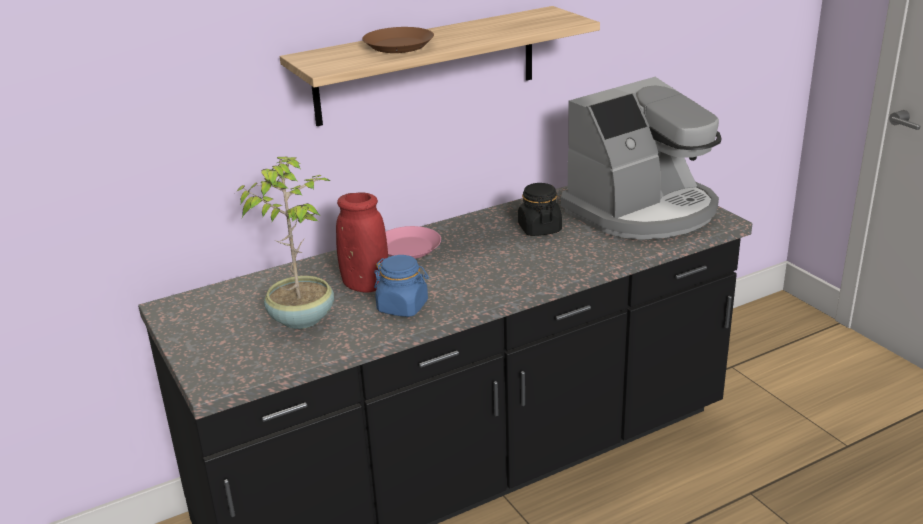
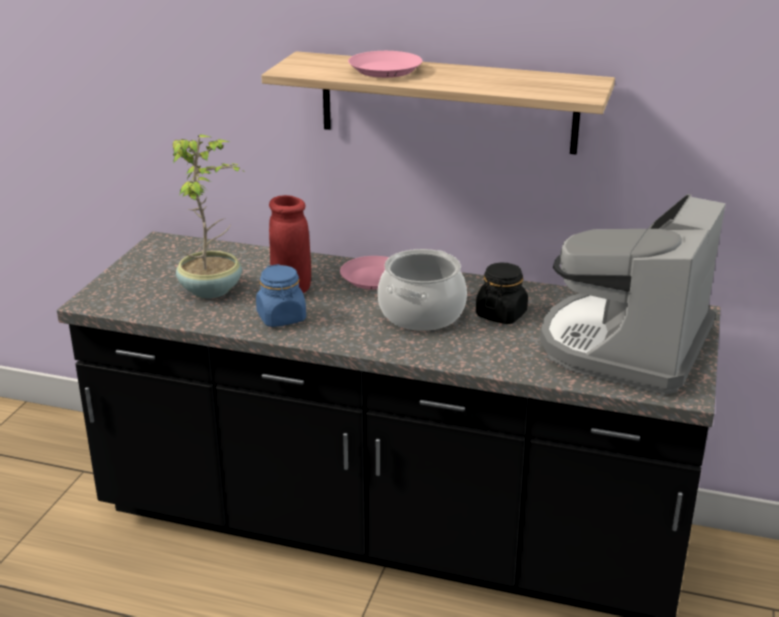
camera: 45 degrees right, 0 degrees up
brown plate [362,27,434,53] -> pink plate [348,51,423,78]
coffee machine [561,77,721,240] -> coffee machine turned 105 degrees clockwise [540,194,726,395]
none -> cooking pot [378,249,467,331]

